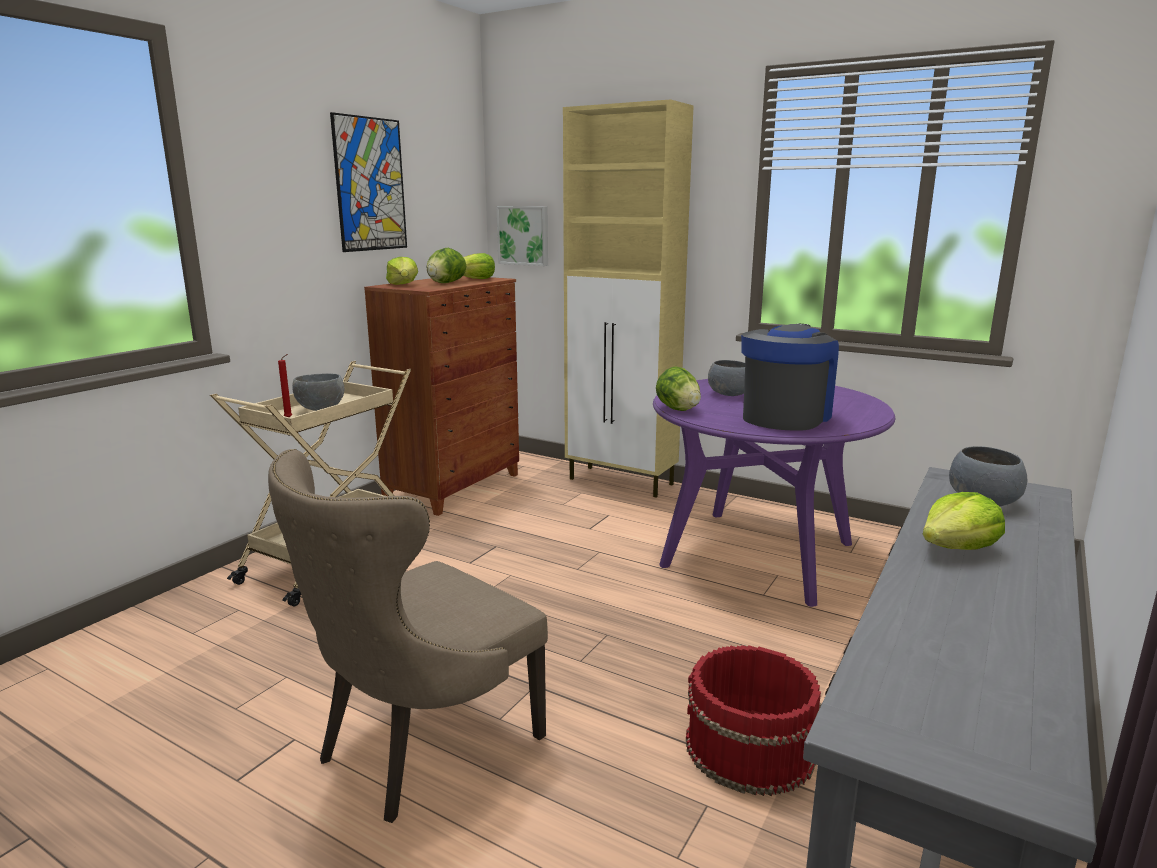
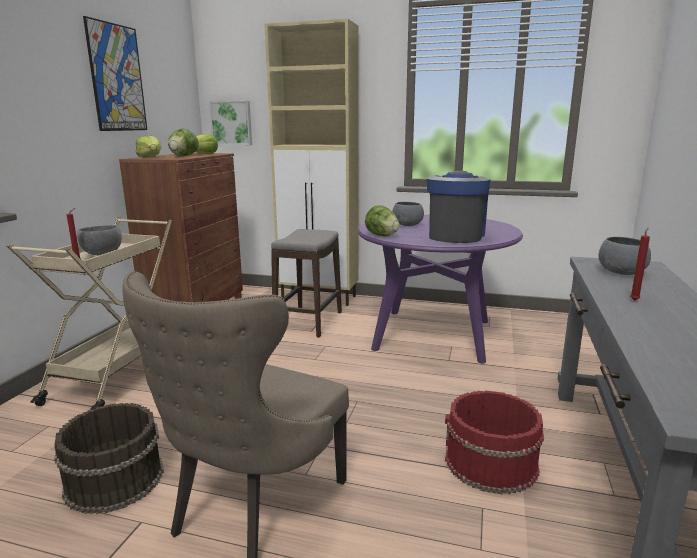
camera: 15 degrees left, 0 degrees up
lettuce [922,492,1005,550] -> red candle [630,228,650,301]
none -> brown bucket [54,403,164,514]
none -> stool [271,229,342,338]

